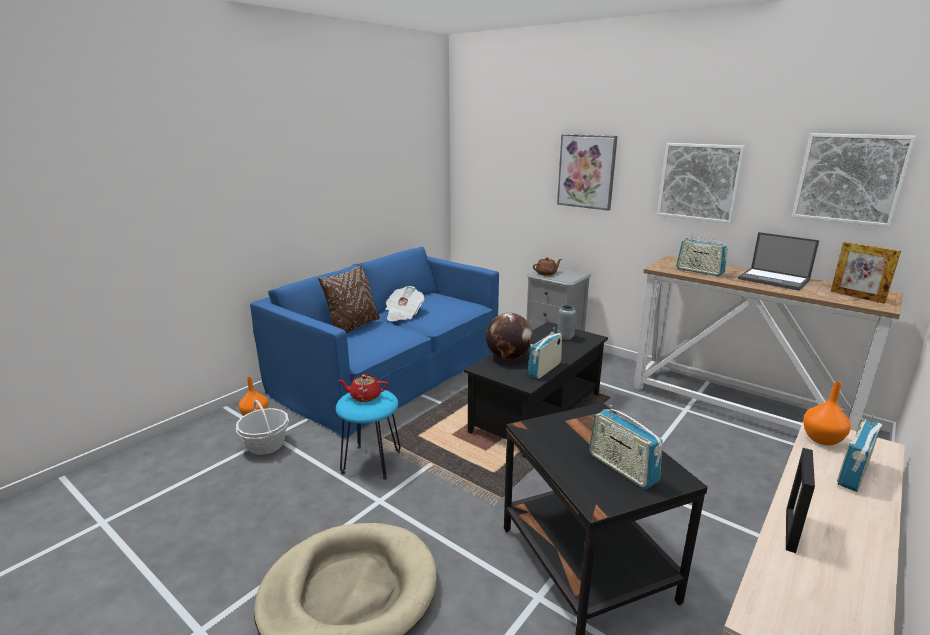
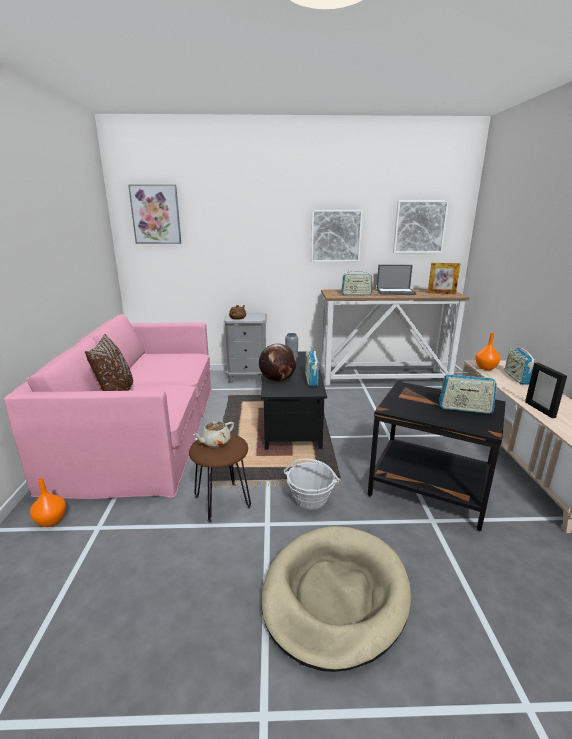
camera: 40 degrees left, 0 degrees up
basket [236,400,289,455] -> basket moved to [284,459,339,509]
blue sofa [250,247,499,439] -> pink sofa [4,314,212,499]
turquoise stool [336,389,401,480] -> brown stool [189,433,251,523]
red teapot [338,374,388,402] -> beige teapot [193,421,234,447]
newspaper [385,286,424,321] -> none
picture [557,134,617,211] -> picture moved to [128,184,181,244]

